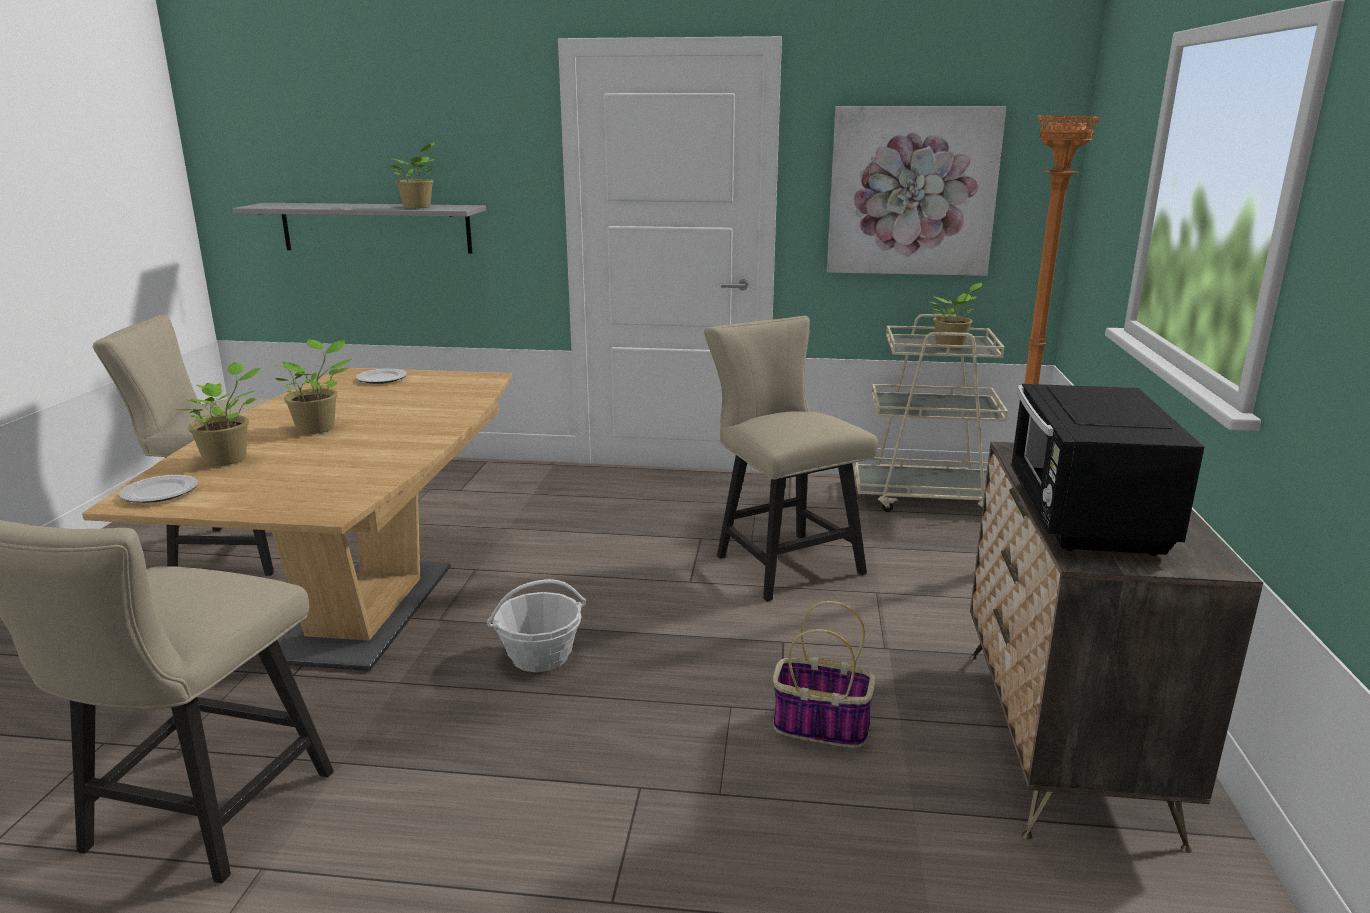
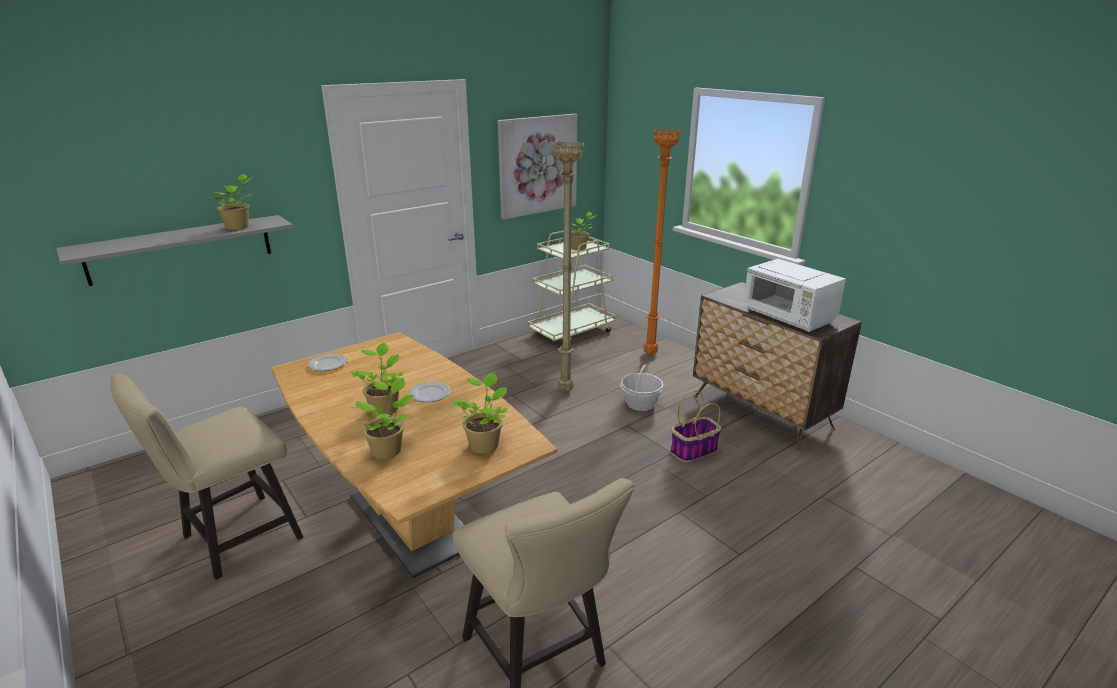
camera: 45 degrees left, 5 degrees up
plate [119,475,198,503] -> plate moved to [409,382,450,402]
basket [487,579,586,672] -> basket moved to [620,364,663,411]
beige chair [704,316,878,601] -> beige floor lamp [552,141,585,391]
black microwave [1011,384,1204,556] -> white microwave [743,259,846,332]
none -> potted plant [452,372,507,454]

